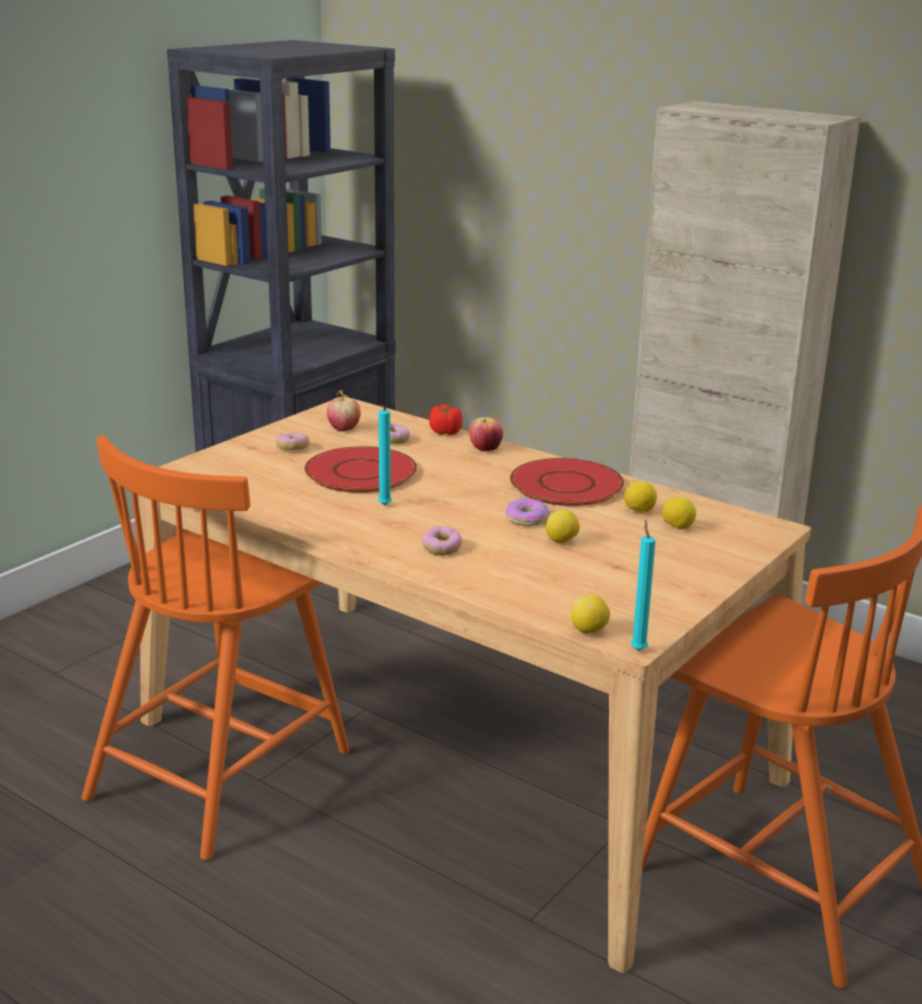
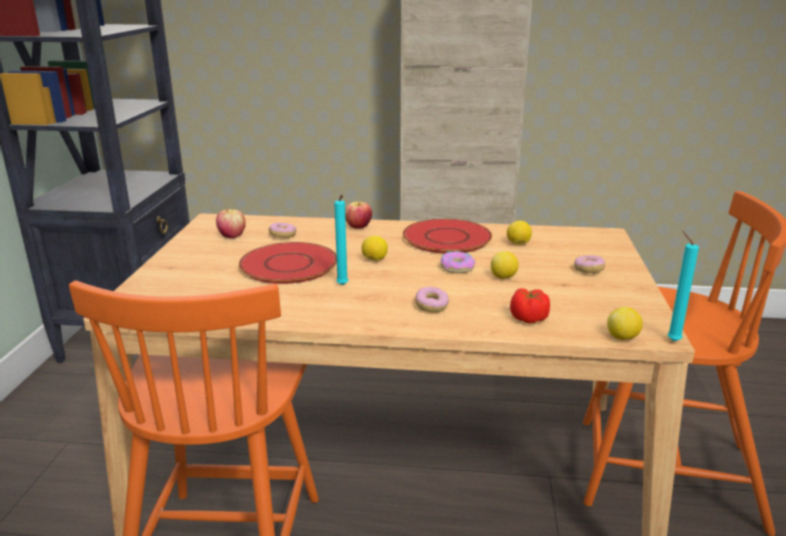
camera: 30 degrees left, 0 degrees up
donut [276,433,309,450] -> donut moved to [574,255,605,273]
tomato [429,404,462,435] -> tomato moved to [510,288,550,324]
lemon [662,497,696,530] -> lemon moved to [362,236,388,261]

